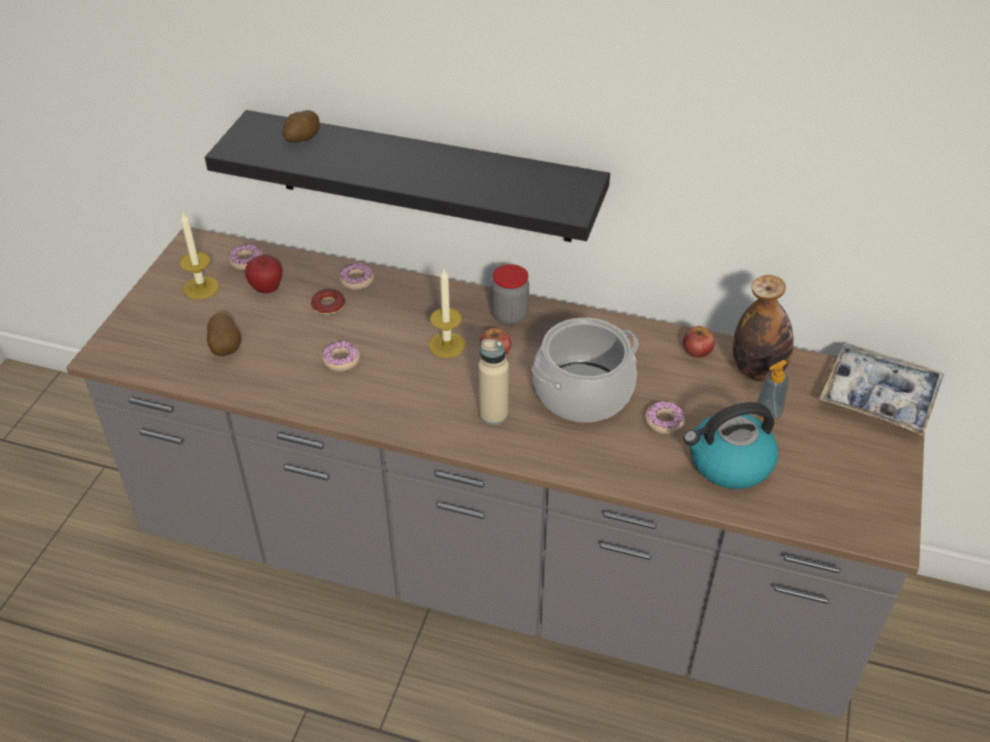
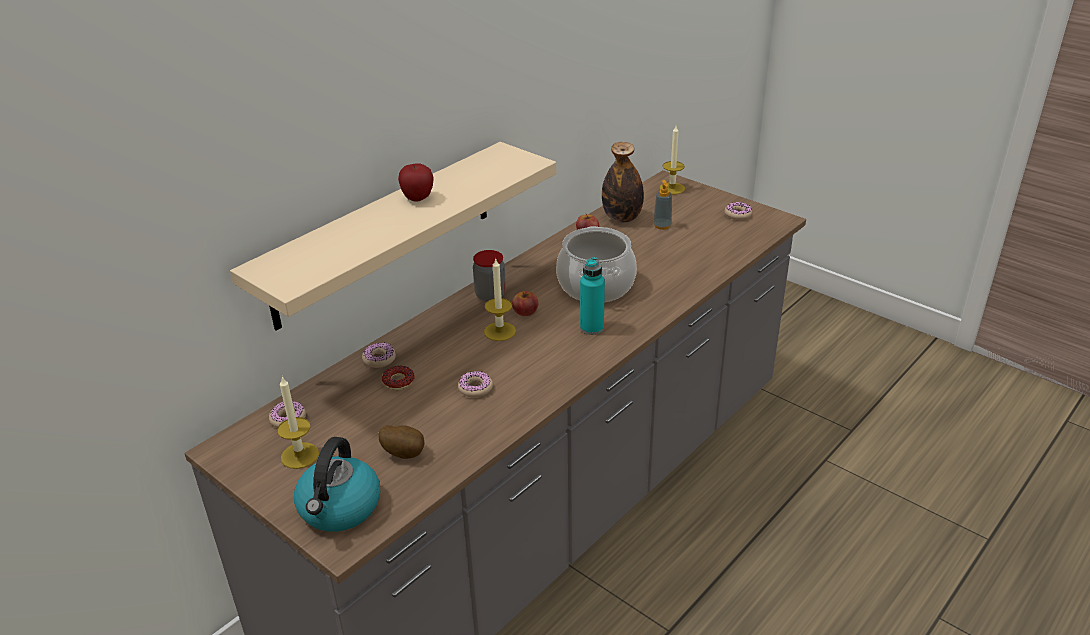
camera: 65 degrees left, 10 degrees down
black shelf [205,110,610,242] -> beige shelf [230,142,556,331]
apple [245,255,283,293] -> apple moved to [398,164,434,202]
potato [283,110,320,142] -> none
beige bottle [478,339,509,425] -> turquoise bottle [580,257,605,335]
donut [645,401,685,434] -> donut moved to [725,202,752,220]
kettle [683,402,778,489] -> kettle moved to [294,437,380,532]
tray [819,344,944,435] -> candle [660,126,685,195]

